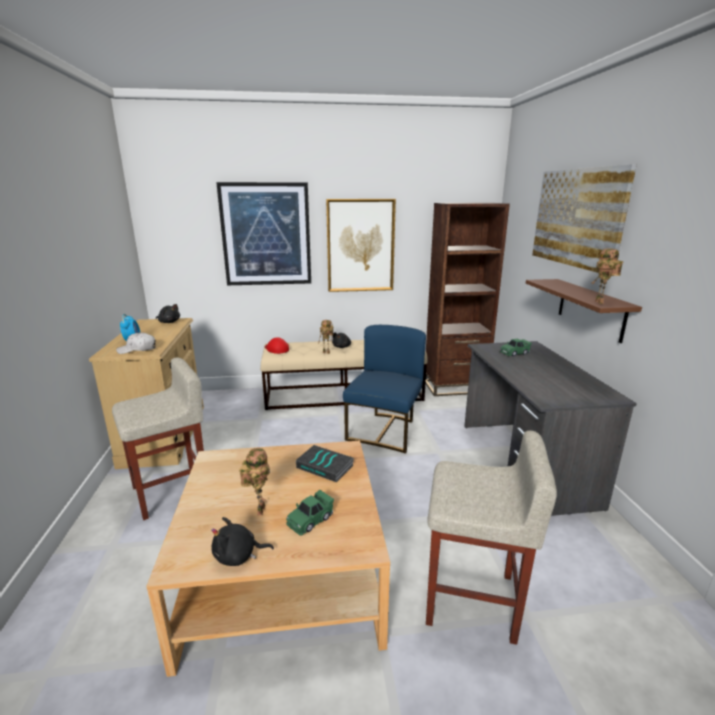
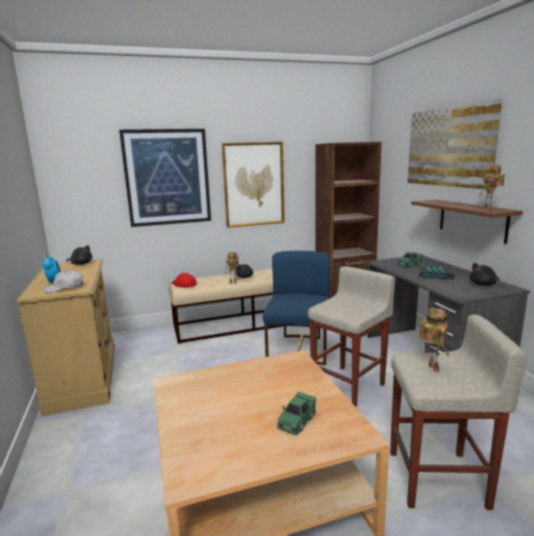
camera: 10 degrees left, 5 degrees down
beige stool [112,358,204,520] -> beige stool moved to [308,266,395,407]
black plush toy [211,517,274,566] -> black plush toy moved to [470,263,499,286]
toy robot [239,447,270,515] -> toy robot moved to [419,308,450,372]
book [296,445,354,483] -> book moved to [418,265,455,280]

